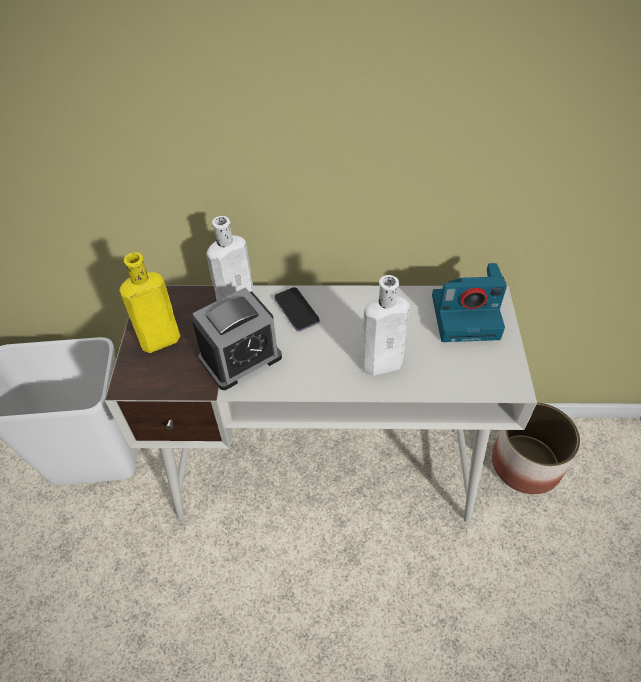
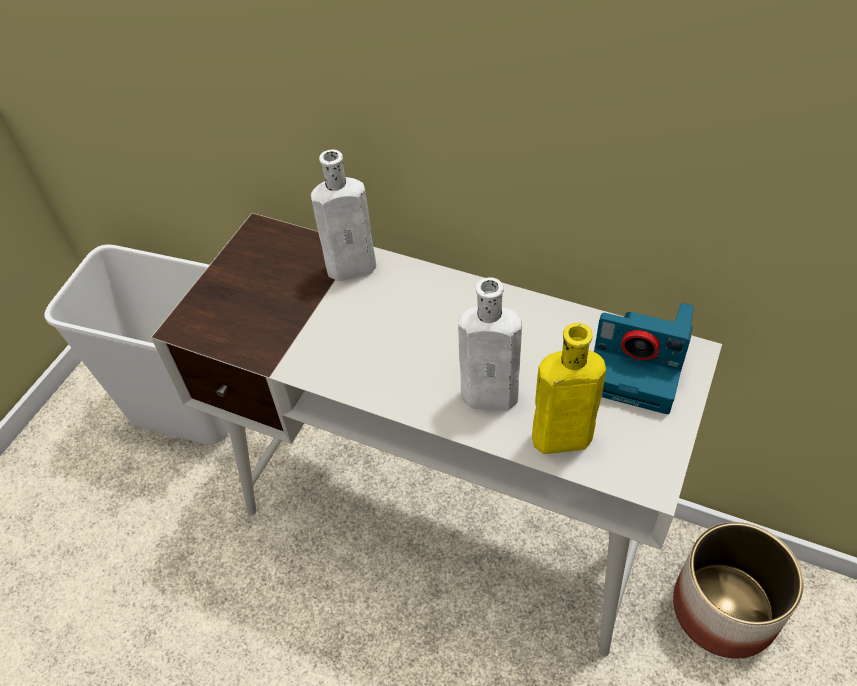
camera: 25 degrees right, 0 degrees up
yellow bottle [119,252,180,353] -> yellow bottle moved to [532,323,606,454]
alarm clock [192,287,282,390] -> none
phone [274,287,320,331] -> none

